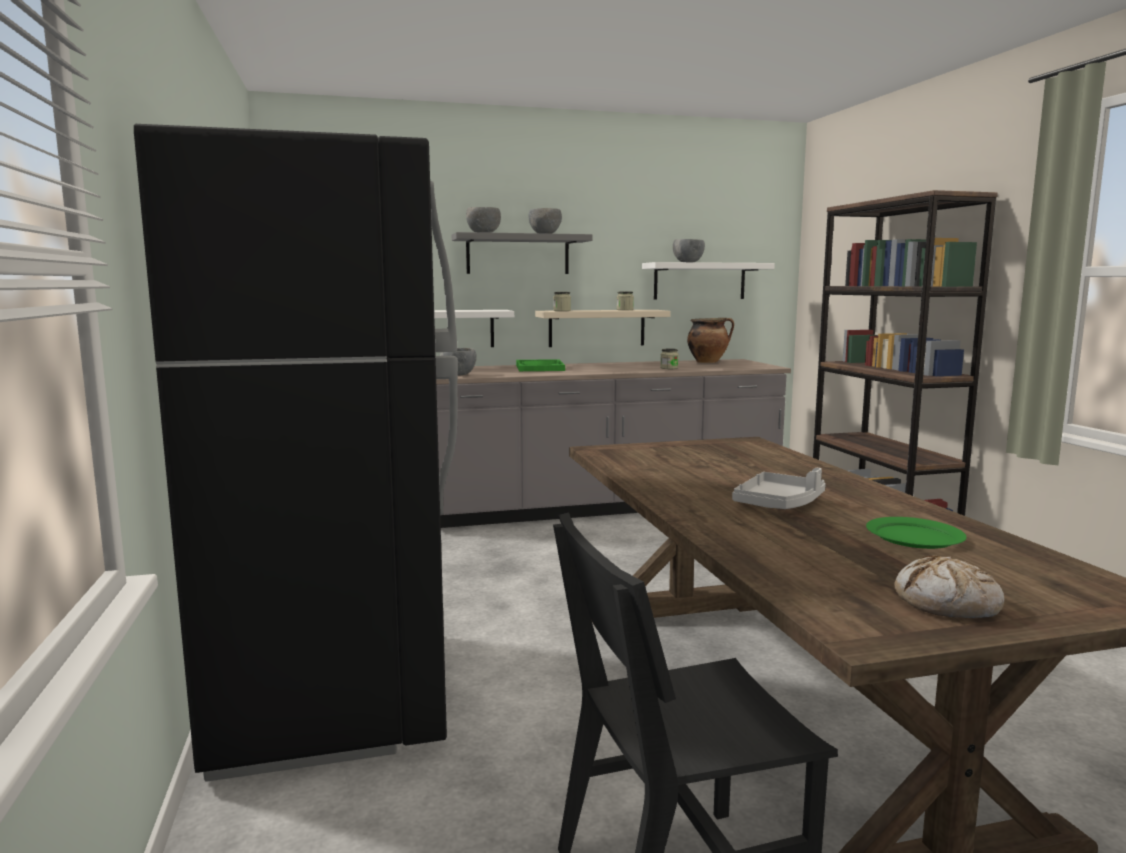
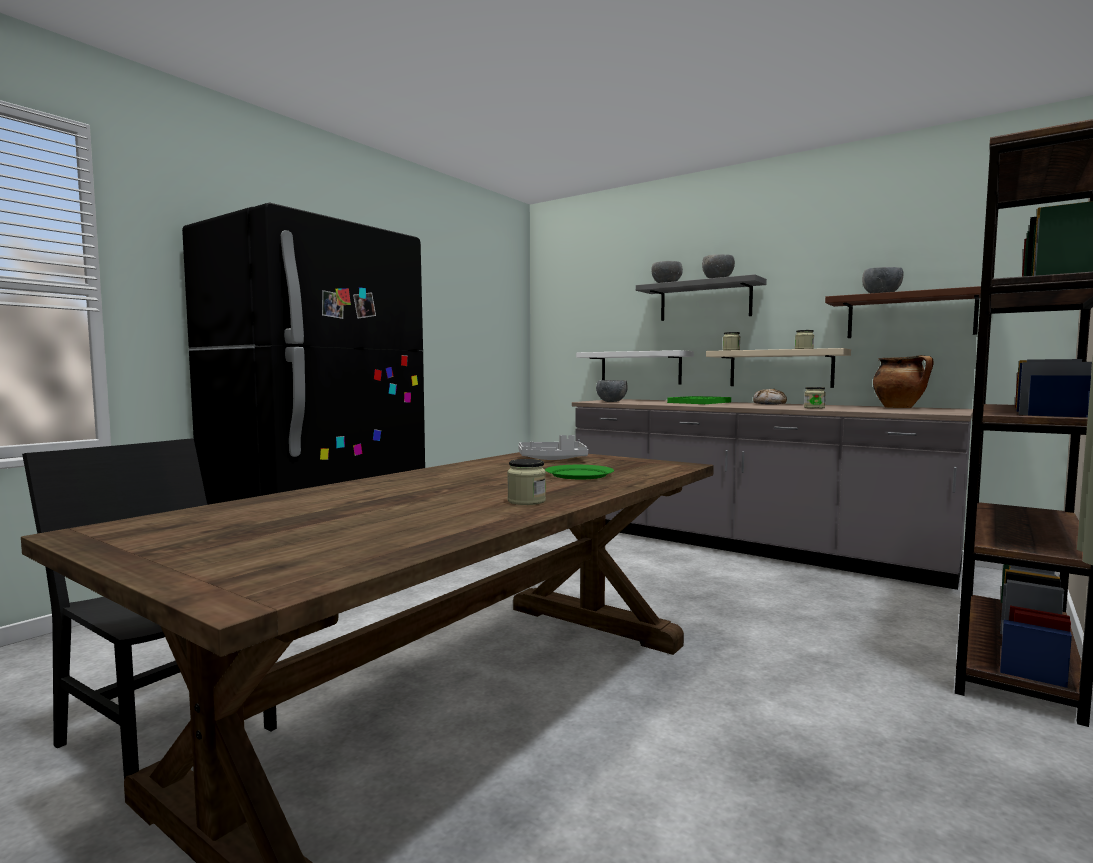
camera: 50 degrees right, 5 degrees down
white shelf [642,262,775,299] -> brown shelf [825,286,981,338]
grey tray [732,468,826,509] -> grey tray moved to [518,435,588,460]
green plate [866,517,967,549] -> green plate moved to [545,465,614,479]
bread [894,555,1004,618] -> bread moved to [753,389,787,405]
none -> jar [507,459,546,505]

